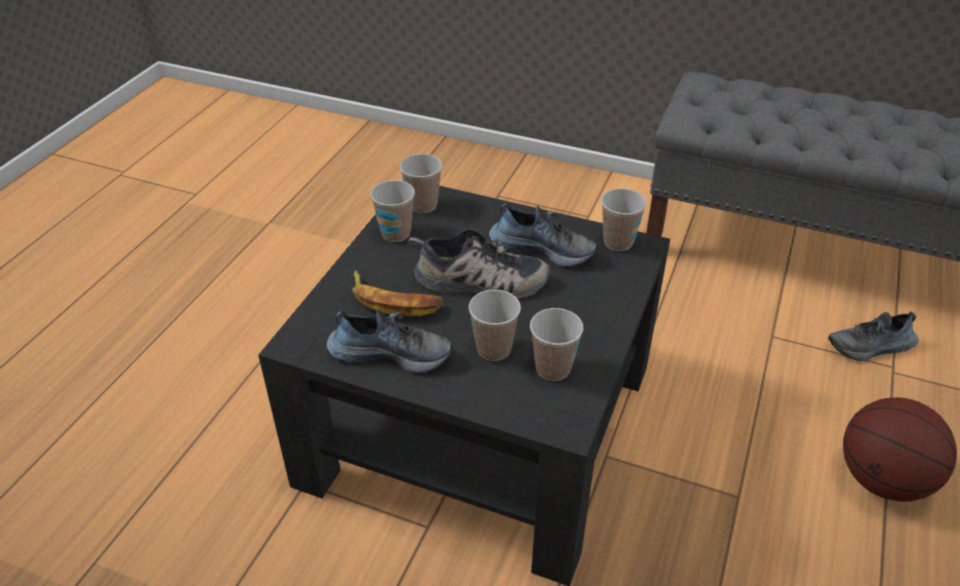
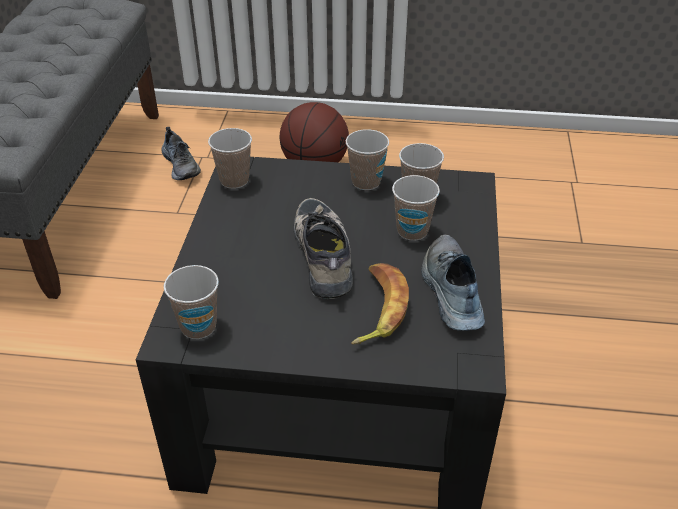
camera: 105 degrees left, 0 degrees up
cup [370,180,415,242] -> cup moved to [346,129,389,190]
shoe [489,203,598,266] -> none

